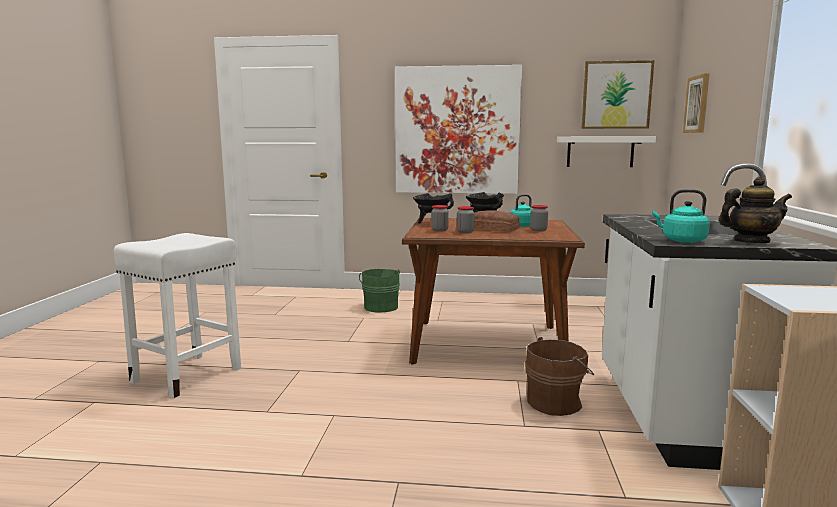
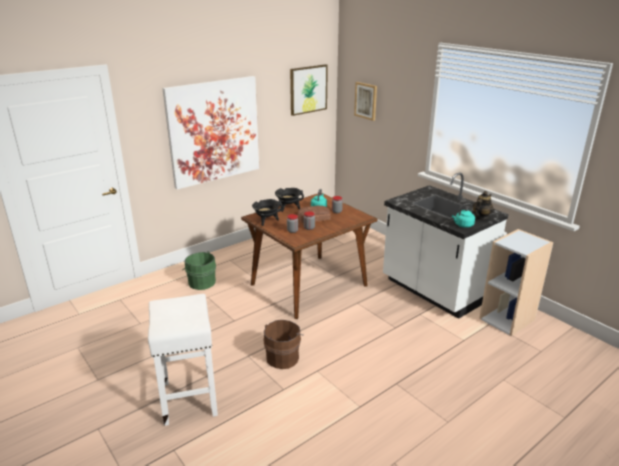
camera: 45 degrees left, 15 degrees up
brown bucket [525,337,594,416] -> brown bucket moved to [263,320,304,369]
white shelf [557,137,656,167] -> none

